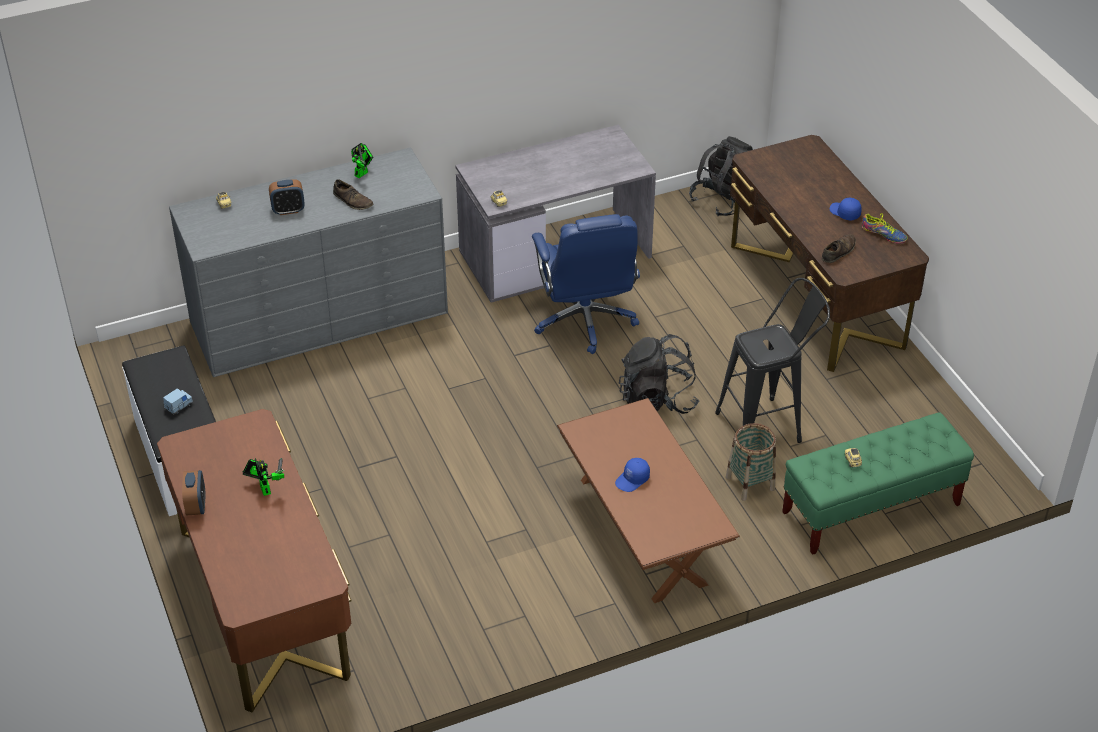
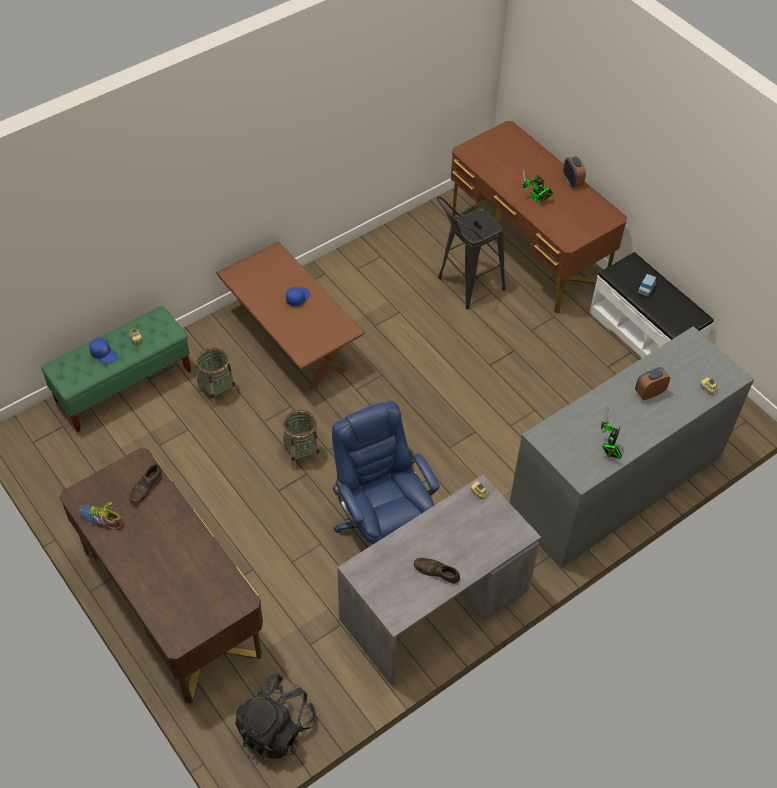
camera: 165 degrees right, 10 degrees up
brown shoe [333,179,374,210] -> brown shoe moved to [414,558,460,584]
black backpack [619,334,699,414] -> basket [283,410,321,469]
black stool [715,278,830,443] -> black stool moved to [437,196,506,309]
blue cap [830,198,862,220] -> blue cap moved to [89,338,118,364]

